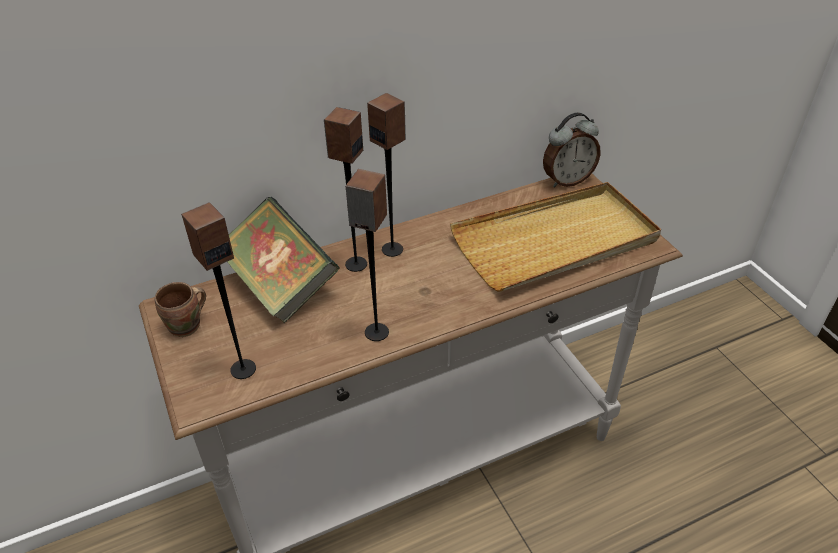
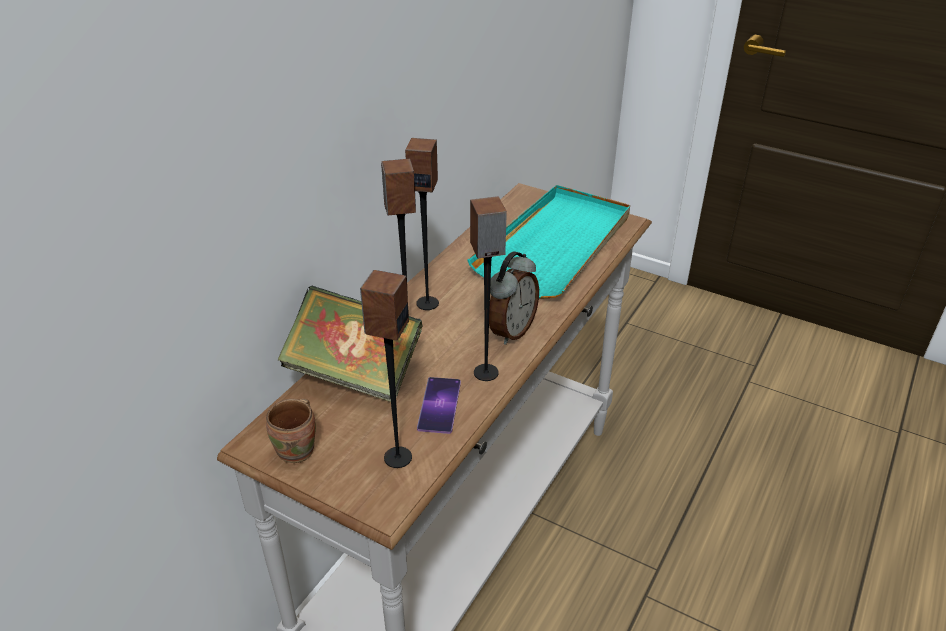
camera: 35 degrees left, 5 degrees down
beige tray [450,182,661,292] -> turquoise tray [467,185,630,299]
alarm clock [543,112,601,187] -> alarm clock moved to [489,251,539,345]
none -> phone [417,377,461,434]

